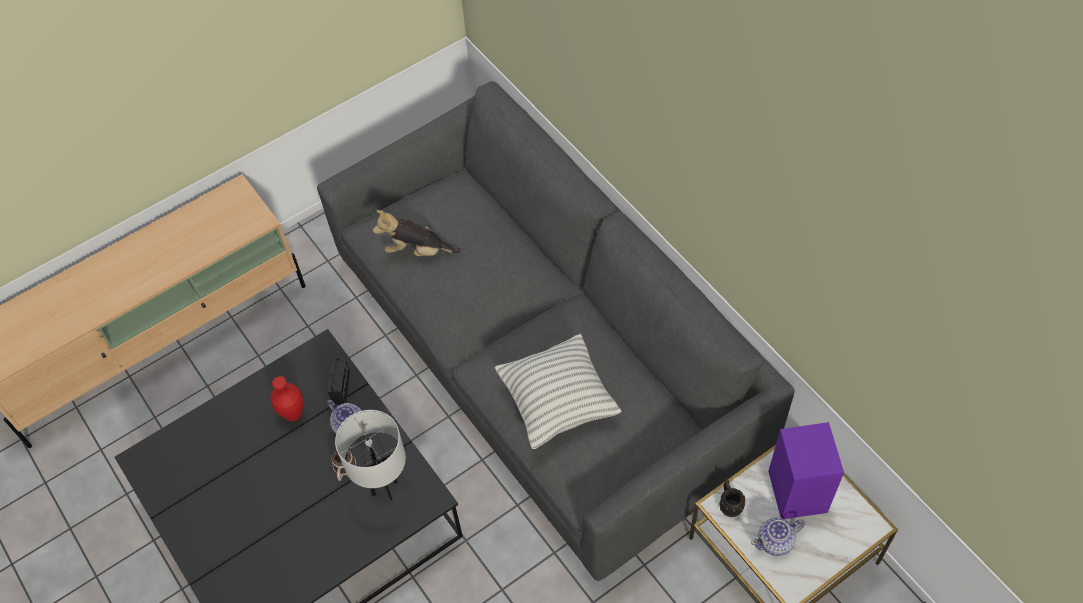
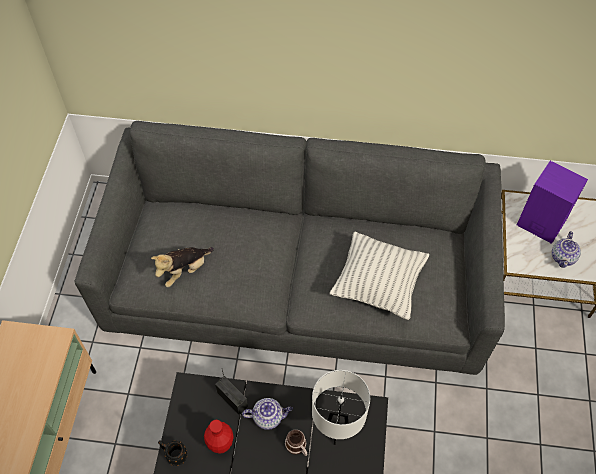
camera: 50 degrees left, 0 degrees up
black mug [719,478,746,518] -> black mug moved to [158,440,187,466]

